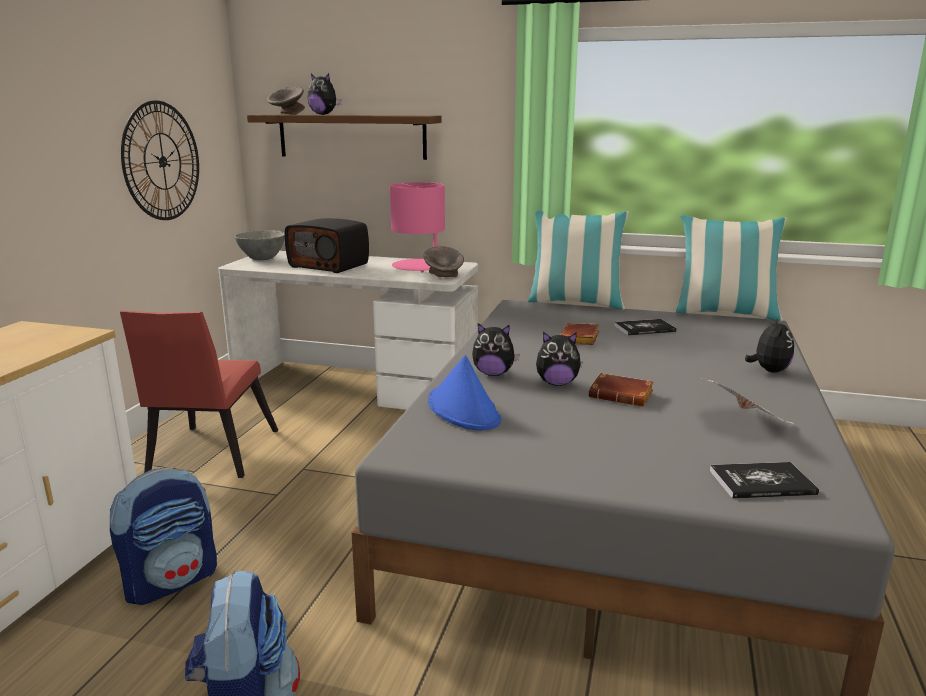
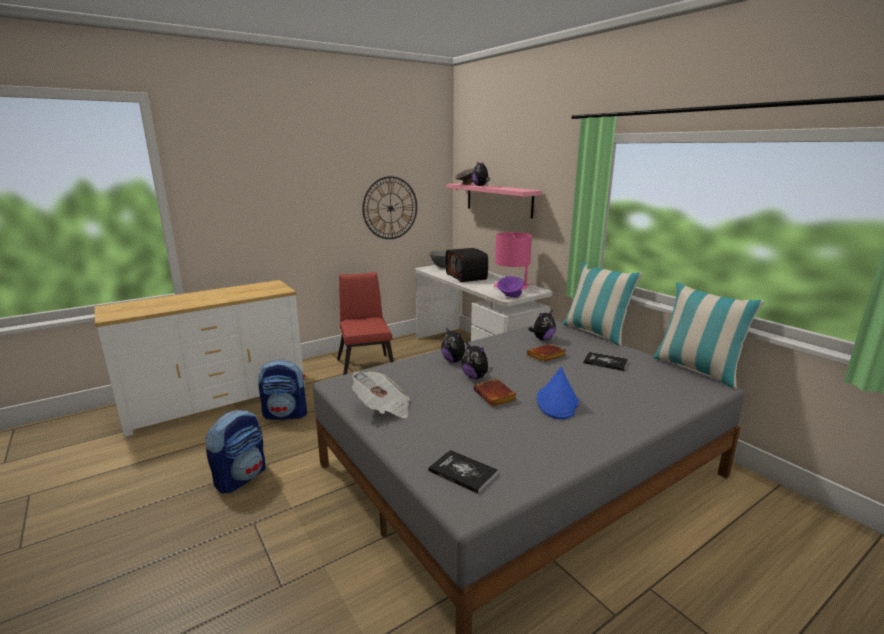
camera: 40 degrees right, 0 degrees up
red chair [120,310,278,478] -> red chair turned 120 degrees clockwise [337,272,394,375]
brown shelf [247,114,442,160] -> pink shelf [447,183,542,219]
grey bowl [423,246,464,277] -> purple bowl [497,276,524,298]
blue hat [428,355,502,431] -> blue hat moved to [537,367,579,419]
newspaper [703,378,795,424] -> newspaper moved to [352,371,410,418]
plush toy [745,316,794,373] -> plush toy moved to [528,310,556,340]

